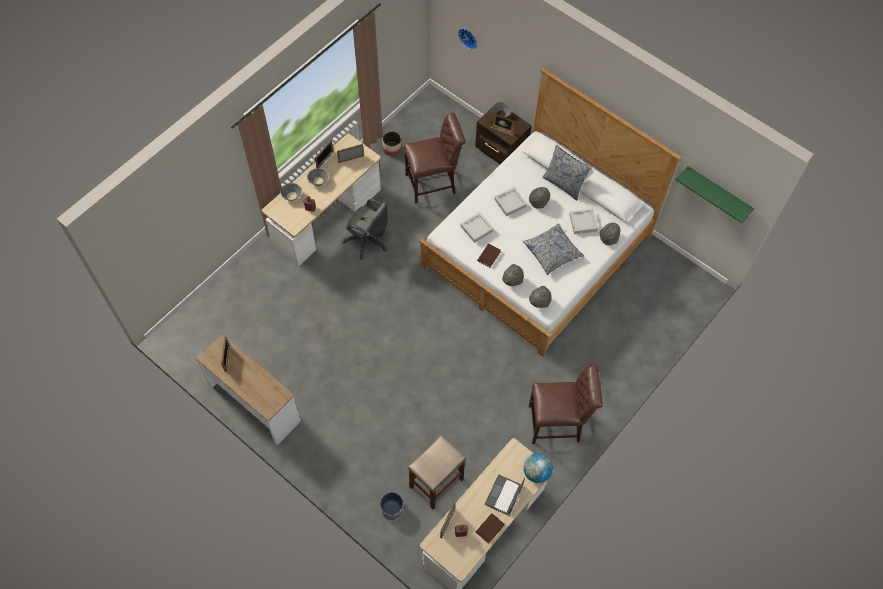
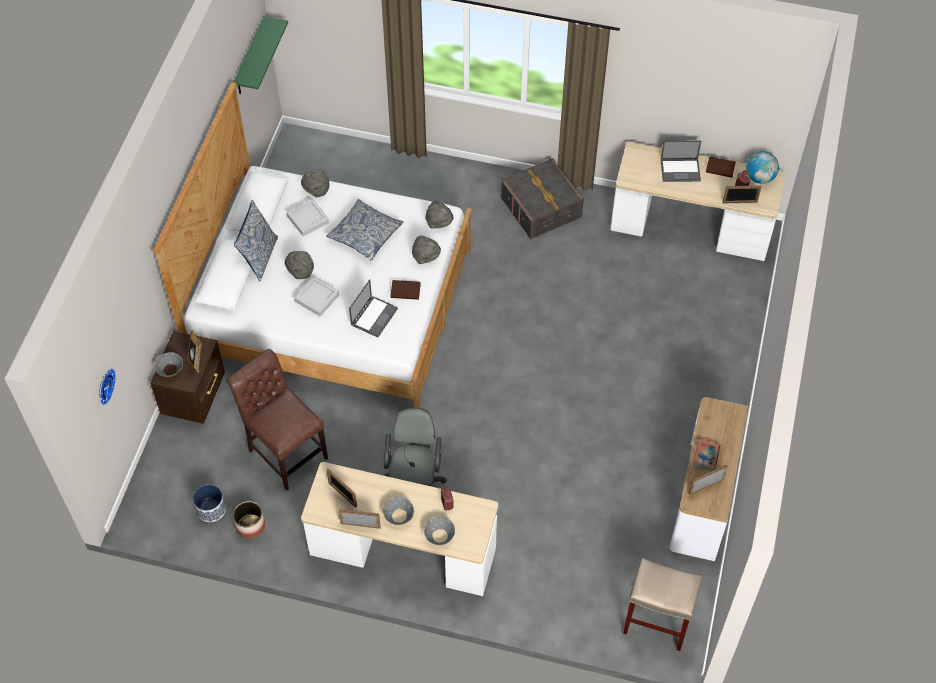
camera: 115 degrees left, 5 degrees down
planter [380,492,404,521] -> planter moved to [193,485,226,522]
beige stool [408,435,466,510] -> beige stool moved to [623,558,703,651]
grey tray [461,212,494,243] -> laptop [349,279,398,338]
globe [524,453,553,483] -> globe moved to [746,151,779,184]
brown chair [529,365,603,444] -> grey storage box [501,158,584,240]
none -> book [693,438,720,471]

